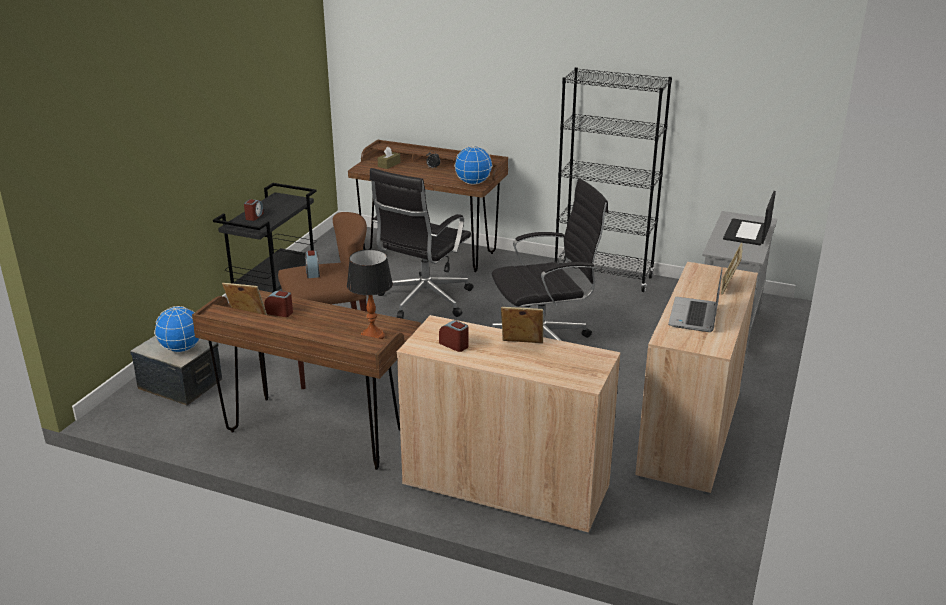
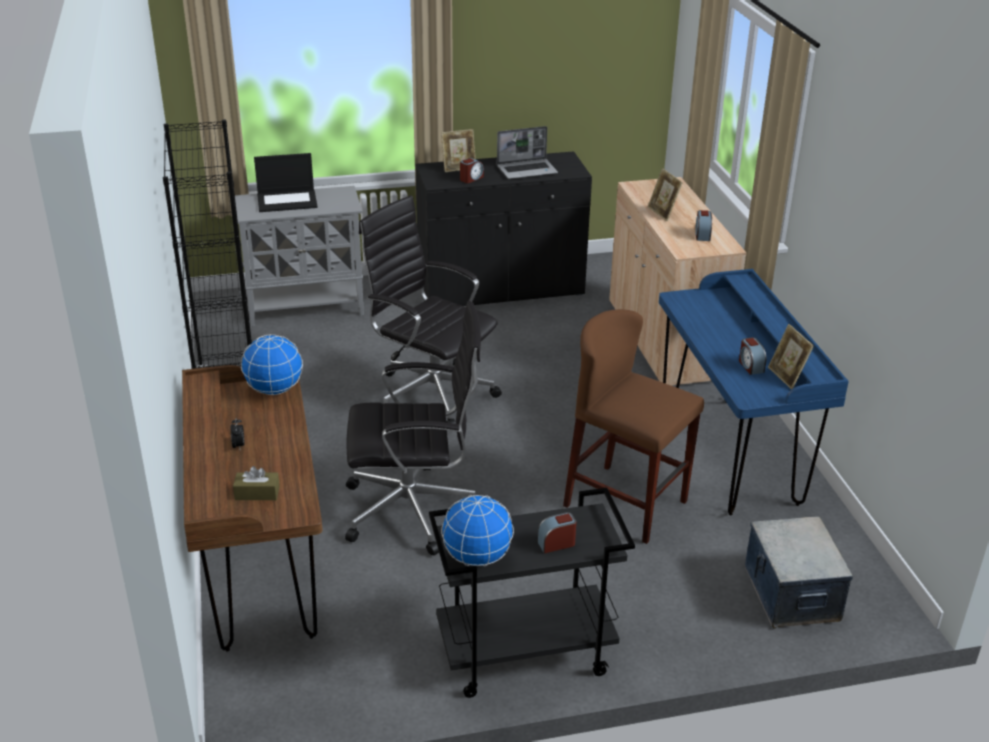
camera: 125 degrees left, 5 degrees up
globe [154,306,200,353] -> globe moved to [441,495,514,566]
brown desk [192,290,421,470] -> blue desk [659,269,849,516]
alarm clock [305,250,320,278] -> alarm clock moved to [460,158,484,183]
table lamp [347,249,393,339] -> none
beige cabinet [635,262,758,495] -> black cabinet [415,151,592,306]

